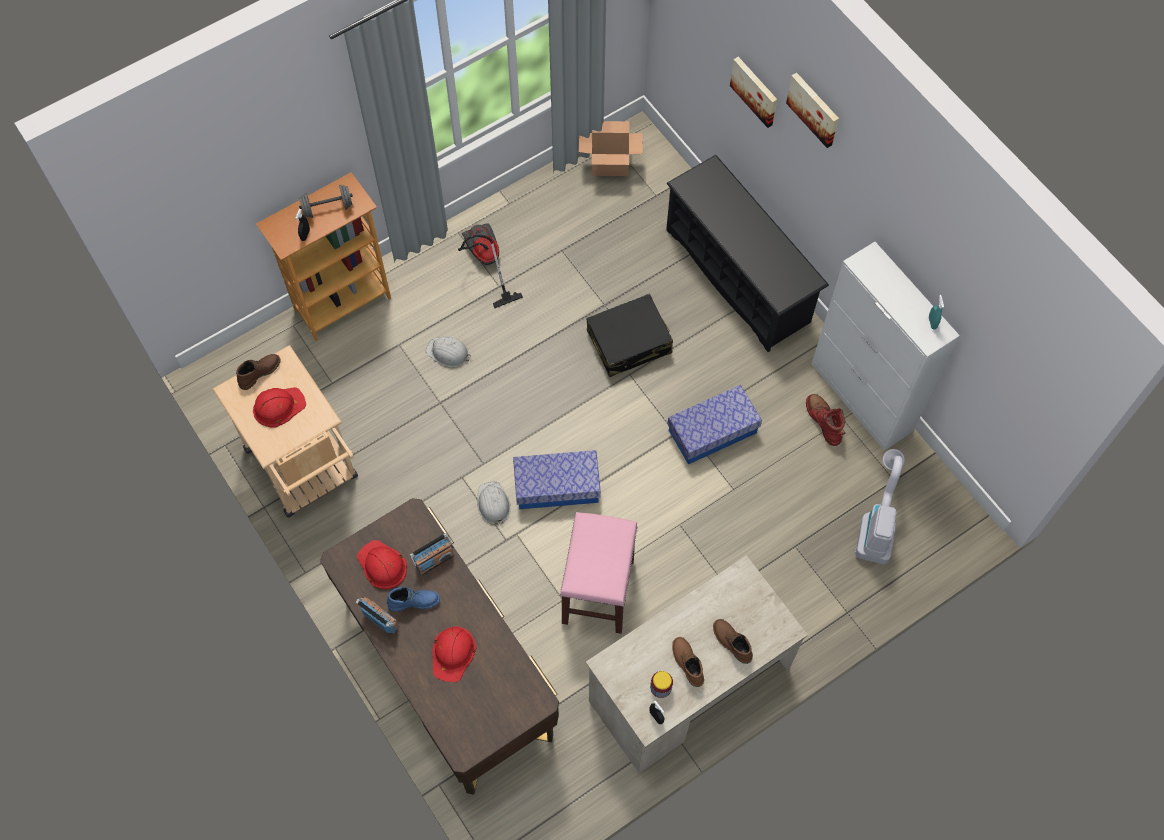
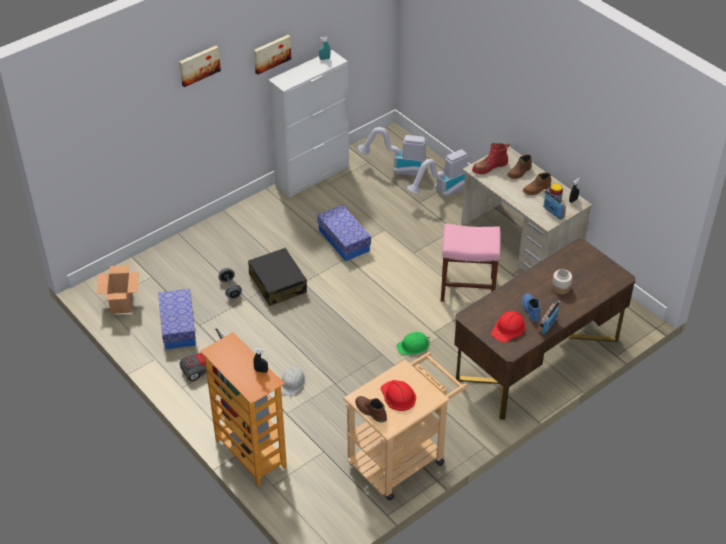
camera: 95 degrees left, 20 degrees down
grey dumbbell [299,185,353,218] -> grey dumbbell moved to [218,268,242,299]
radio [410,533,454,576] -> radio moved to [543,190,566,220]
red hard hat [432,626,476,682] -> jar [552,269,572,294]
white hard hat [477,481,511,525] -> green hard hat [396,332,430,355]
storage box [513,450,601,509] -> storage box moved to [158,289,196,350]
black shoe rack [666,155,829,352] -> none
picture [730,57,777,128] -> picture moved to [254,35,291,75]
red boot [806,394,846,446] -> red boot moved to [472,143,510,174]
none -> vacuum cleaner [407,149,468,197]

